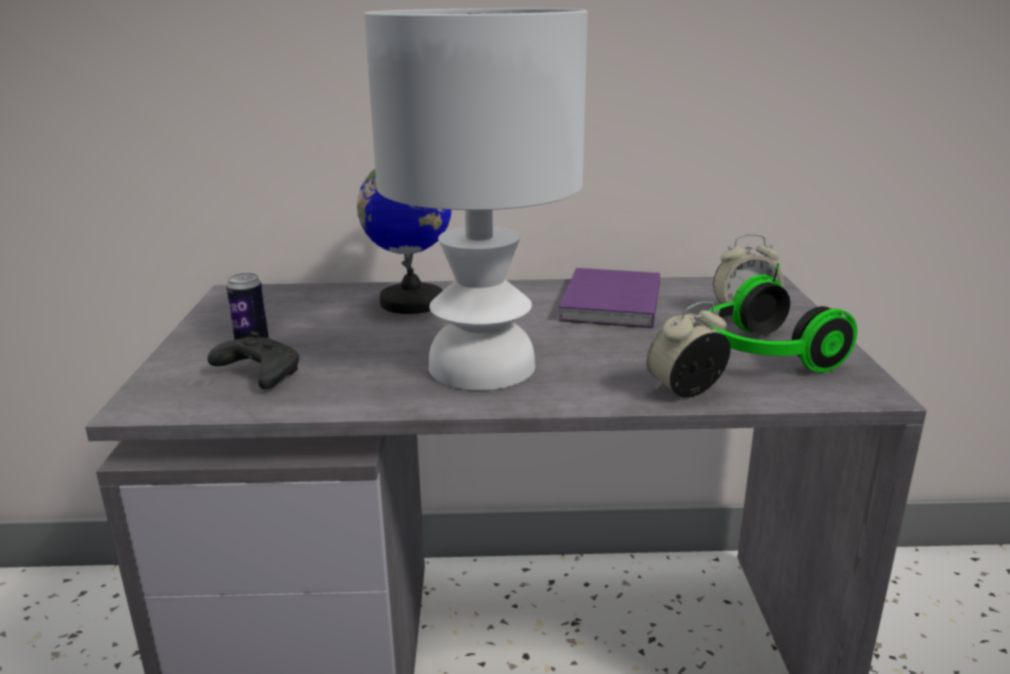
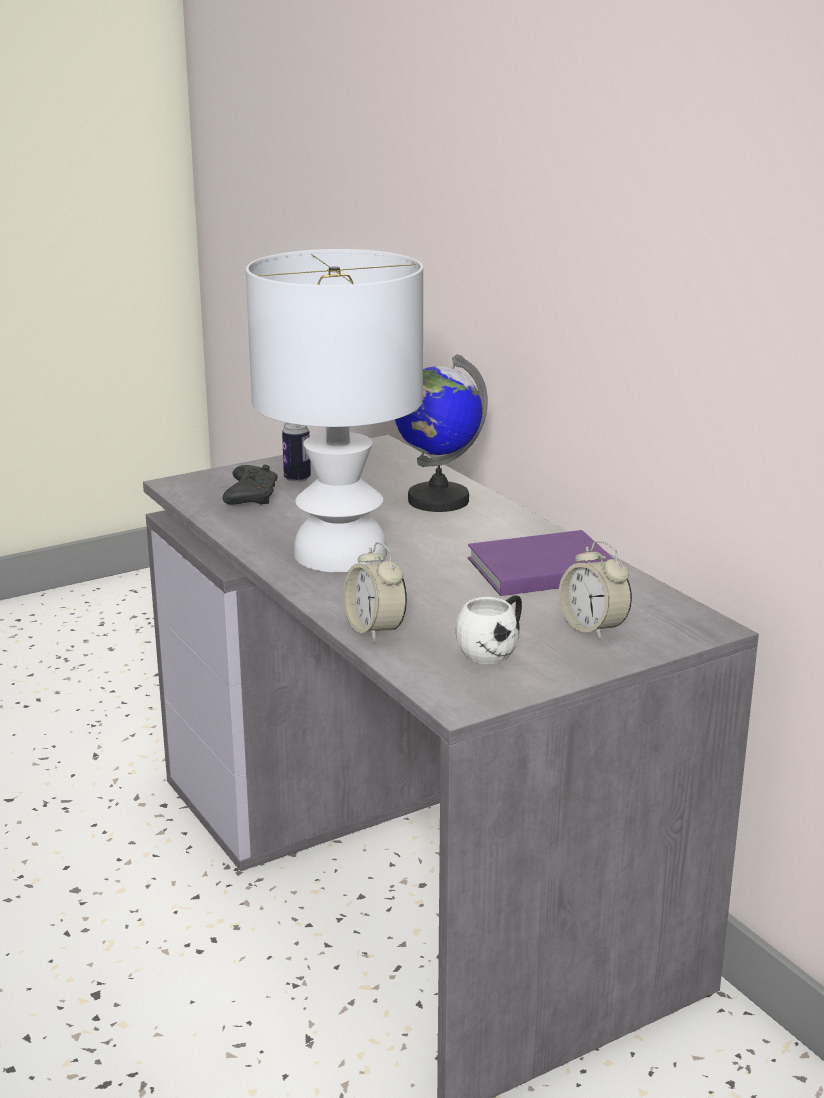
camera: 60 degrees right, 0 degrees up
alarm clock [646,301,731,398] -> alarm clock turned 150 degrees counterclockwise [343,542,407,642]
headphones [707,263,857,373] -> white mug [456,595,522,664]

